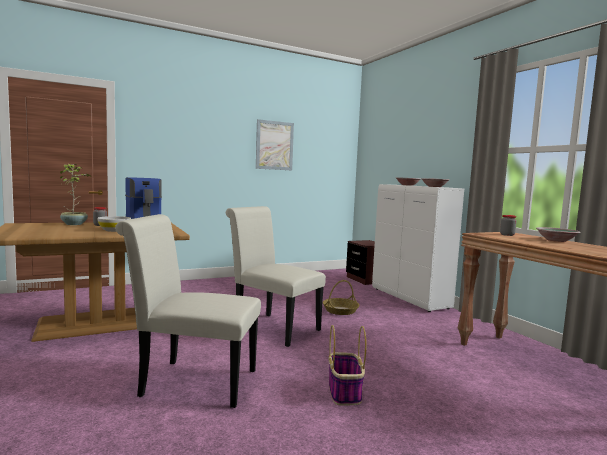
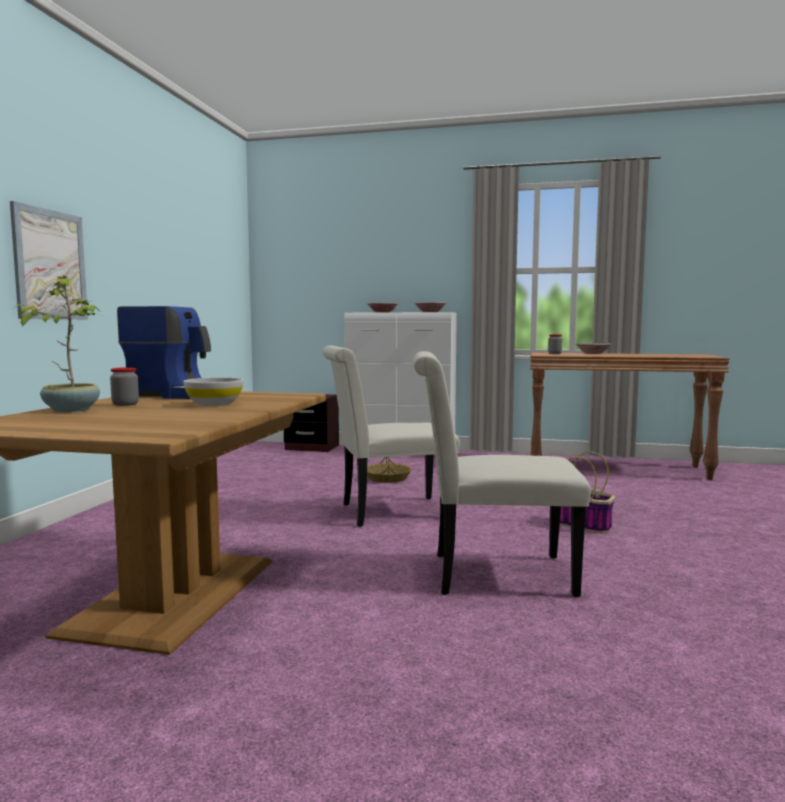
camera: 50 degrees left, 0 degrees up
white chair [115,214,261,408] -> white chair turned 45 degrees clockwise [413,351,591,597]
picture [256,119,294,170] -> picture moved to [10,201,88,320]

